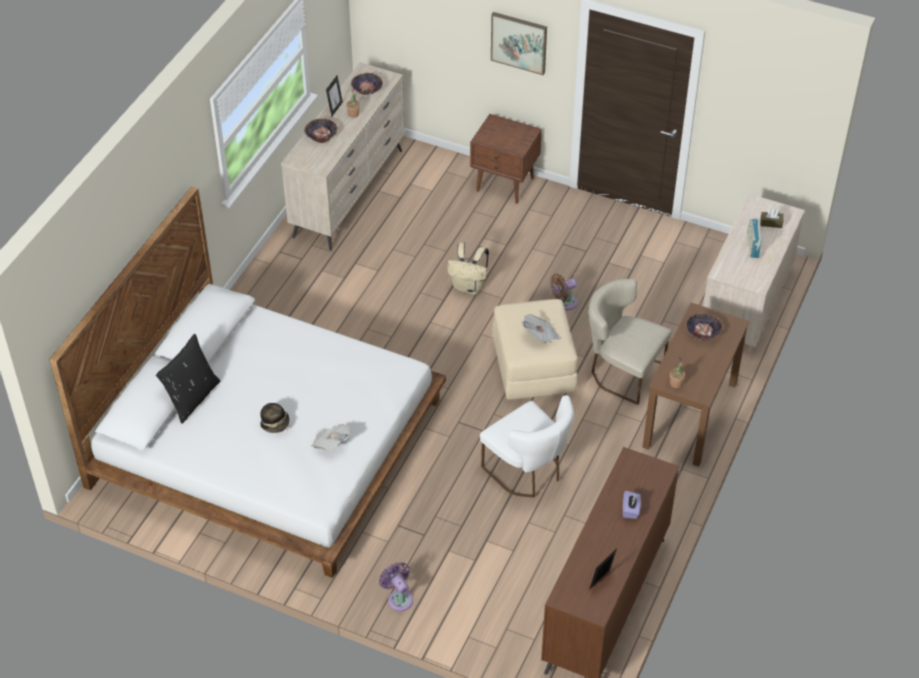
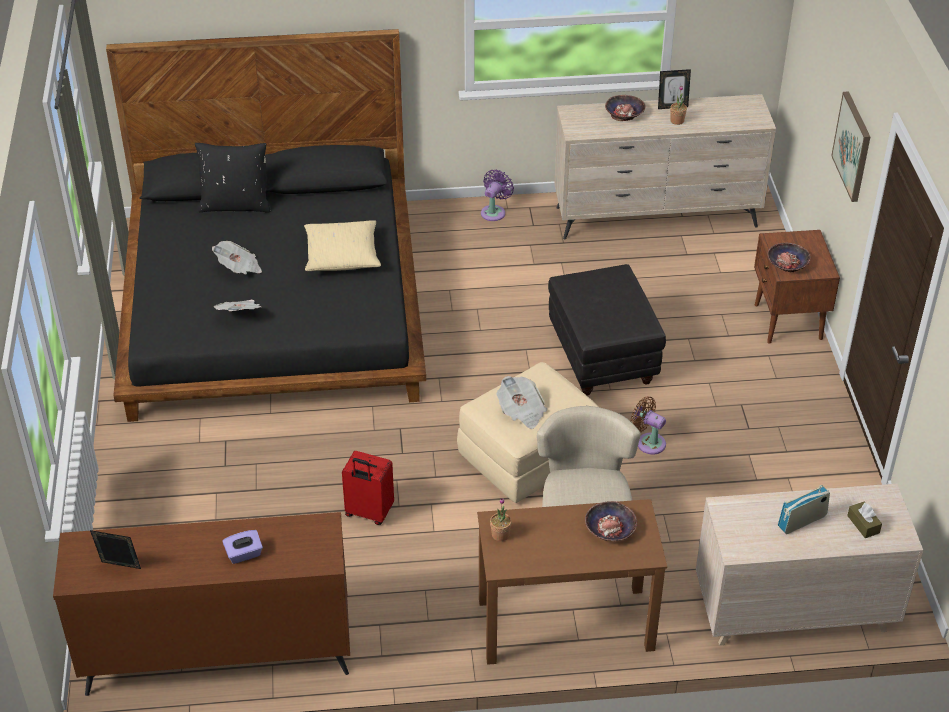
camera: 60 degrees right, 5 degrees down
white bed [49,186,446,578] -> black bed [106,29,426,422]
hat [260,403,290,433] -> newspaper [212,241,262,274]
bowl [351,73,383,95] -> bowl moved to [767,243,811,272]
purple fan [379,562,413,611] -> purple fan moved to [481,169,514,221]
beige backpack [447,242,489,294] -> black ottoman [548,264,666,395]
white chair [480,395,574,498] -> red suitcase [342,451,394,525]
none -> beige pillow [304,220,381,271]

